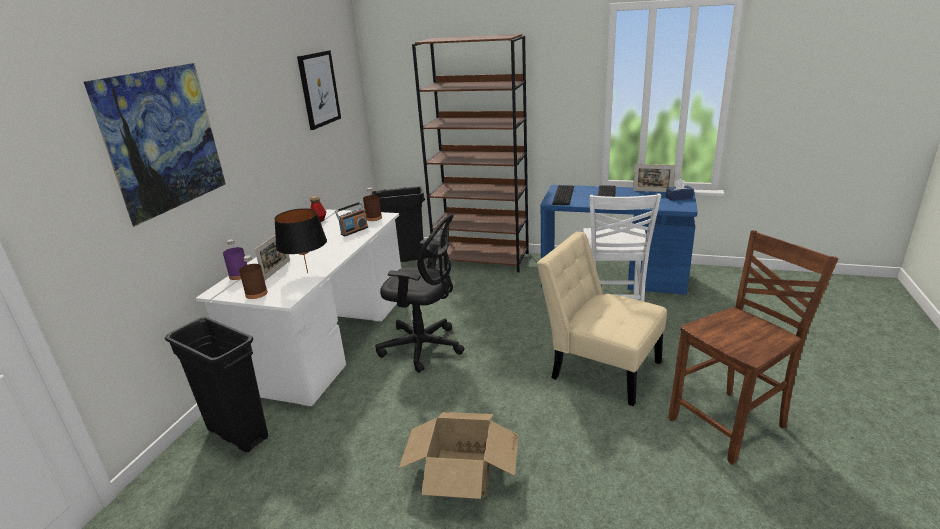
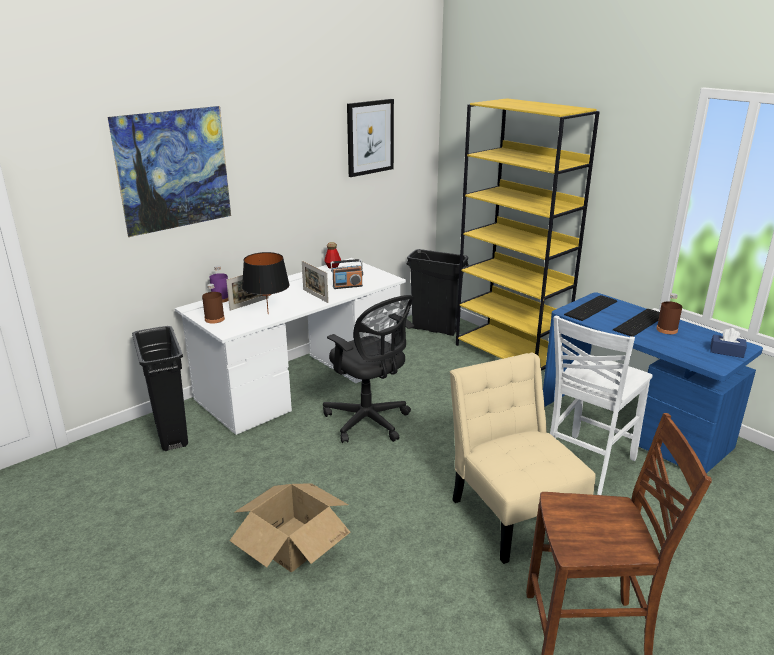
camera: 30 degrees right, 0 degrees up
brown bottle [363,188,382,221] -> brown bottle moved to [656,293,682,334]
brown bookcase [412,34,529,272] -> yellow bookcase [456,98,600,371]
picture frame [633,164,676,192] -> picture frame moved to [302,261,329,303]

